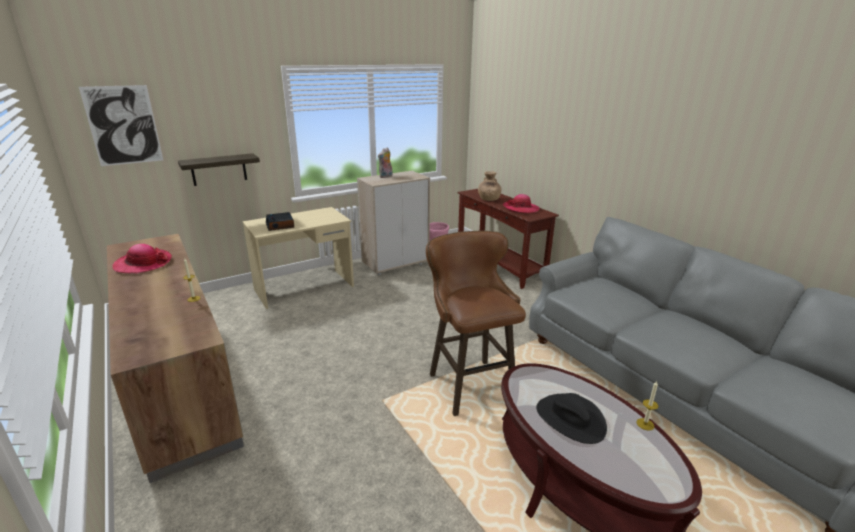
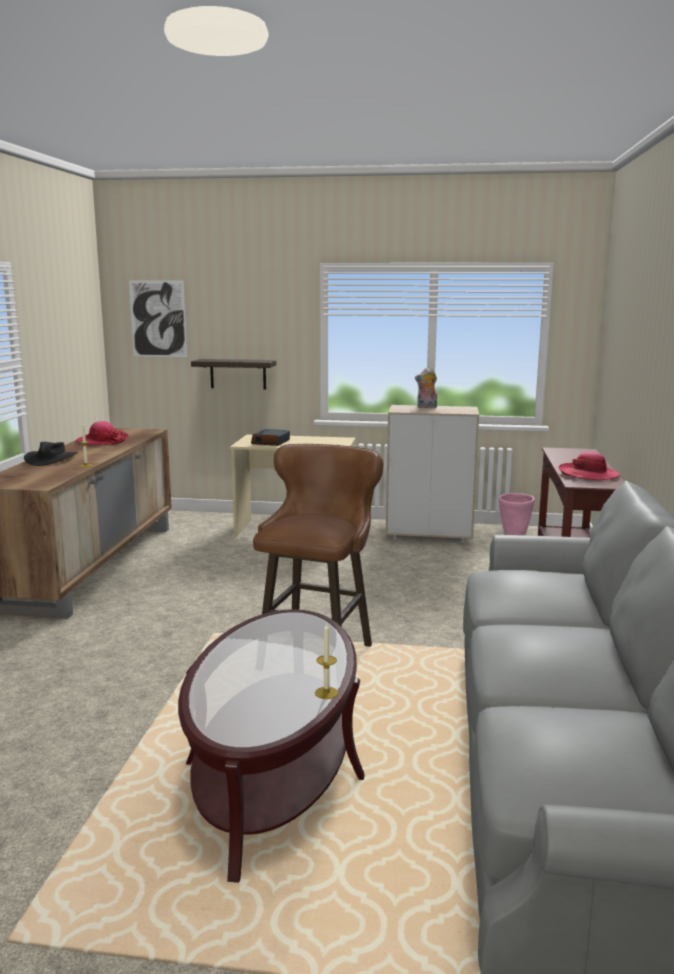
camera: 40 degrees right, 10 degrees down
brown vase [478,171,501,201] -> none
black hat [536,393,607,444] -> black hat moved to [24,442,78,466]

